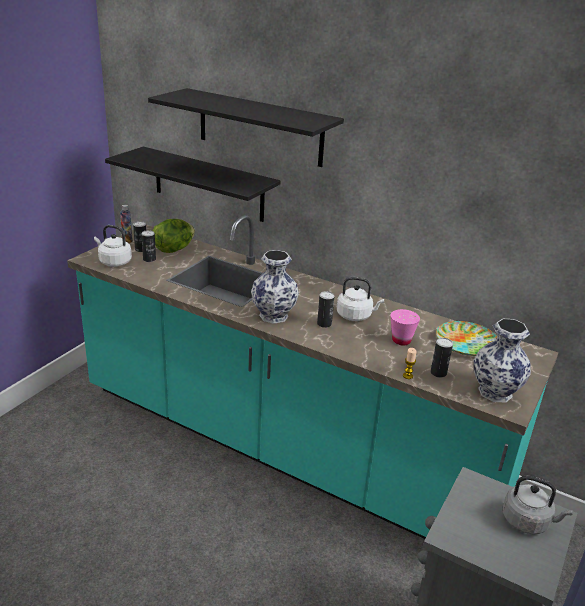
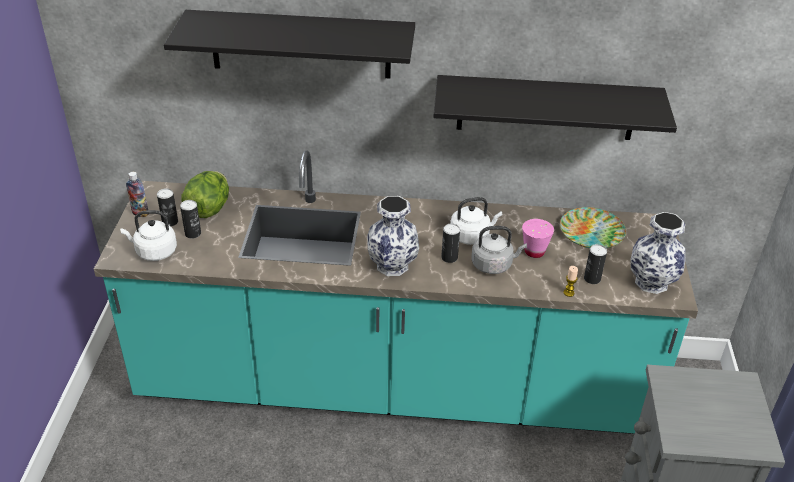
camera: 25 degrees left, 10 degrees up
black shelf [105,147,281,222] -> black shelf moved to [434,75,677,140]
grey kettle [503,475,573,534] -> grey kettle moved to [472,226,527,274]

